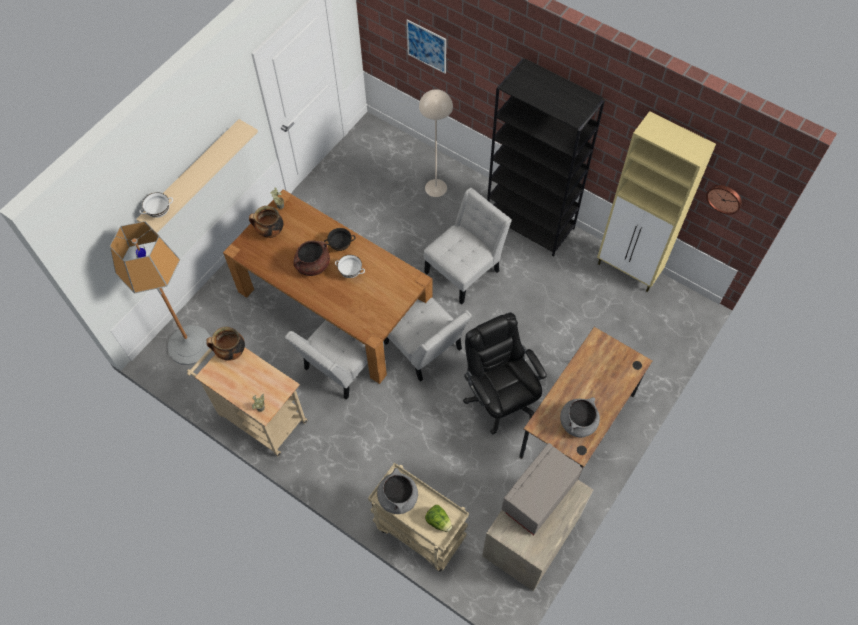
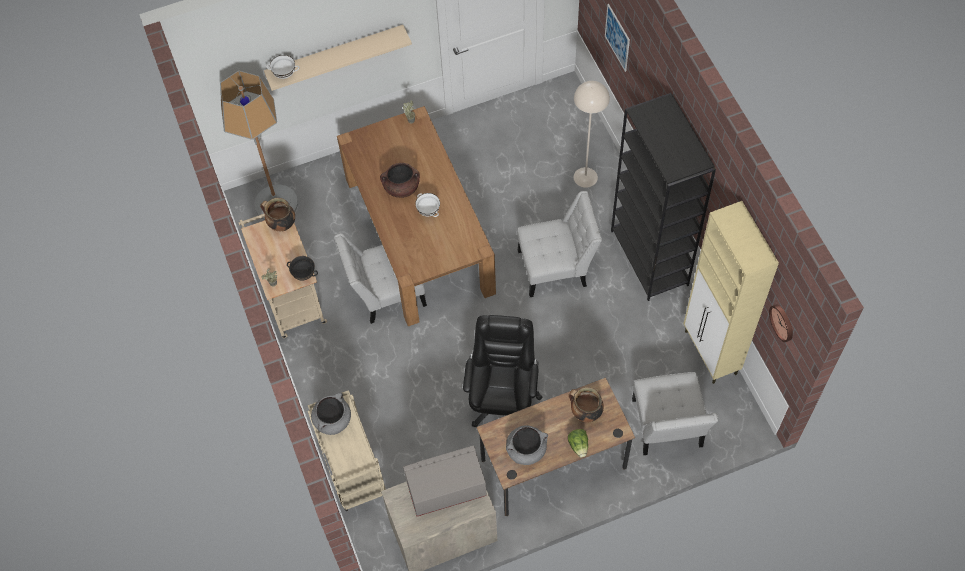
camera: 35 degrees right, 0 degrees up
cooking pot [249,206,283,238] -> cooking pot moved to [569,387,604,423]
black bowl [324,228,355,251] -> black bowl moved to [287,256,318,280]
white chair [384,298,472,382] -> white chair moved to [632,372,718,455]
lettuce [425,505,452,532] -> lettuce moved to [568,429,588,457]

